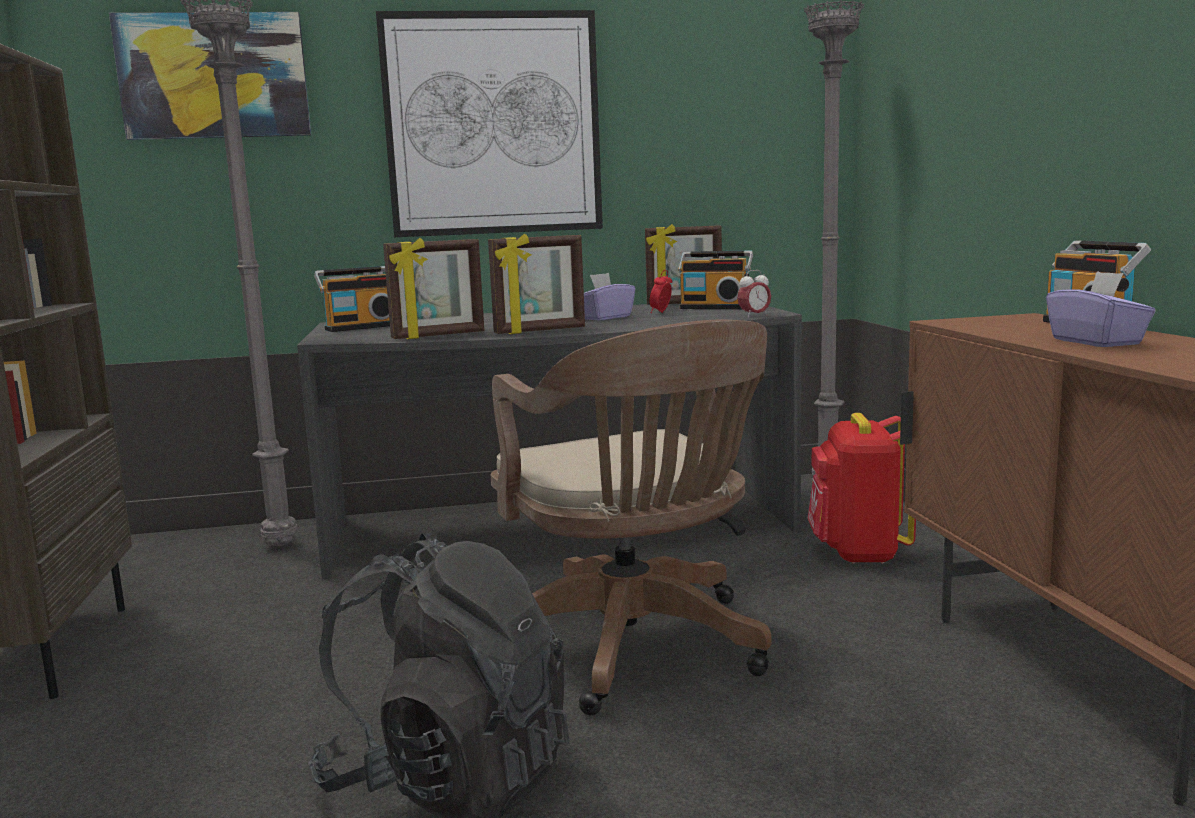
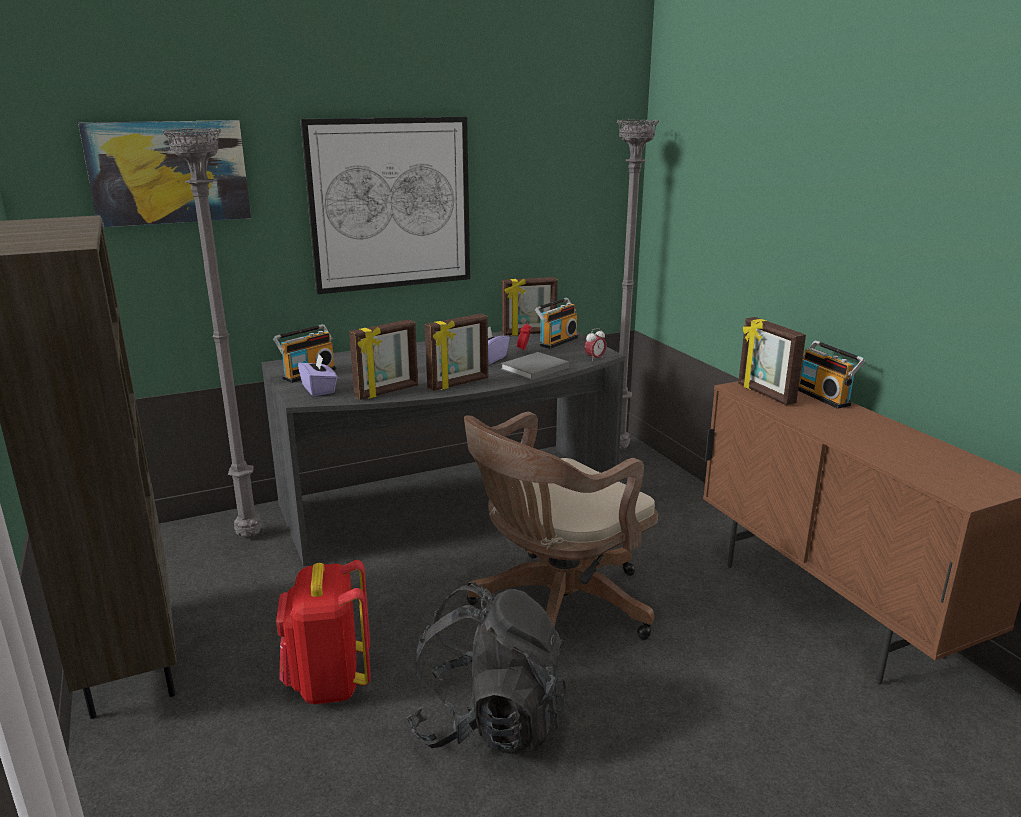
camera: 15 degrees left, 10 degrees up
brown office chair [491,319,772,715] -> brown office chair turned 90 degrees clockwise [464,412,658,640]
radio [678,250,753,309] -> radio turned 60 degrees counterclockwise [535,298,578,349]
red backpack [808,413,916,564] -> red backpack moved to [276,560,371,704]
purple tissue box [1046,271,1156,347] -> purple tissue box moved to [298,354,337,396]
none -> grey book [501,352,569,380]
none -> picture frame [738,317,806,405]

